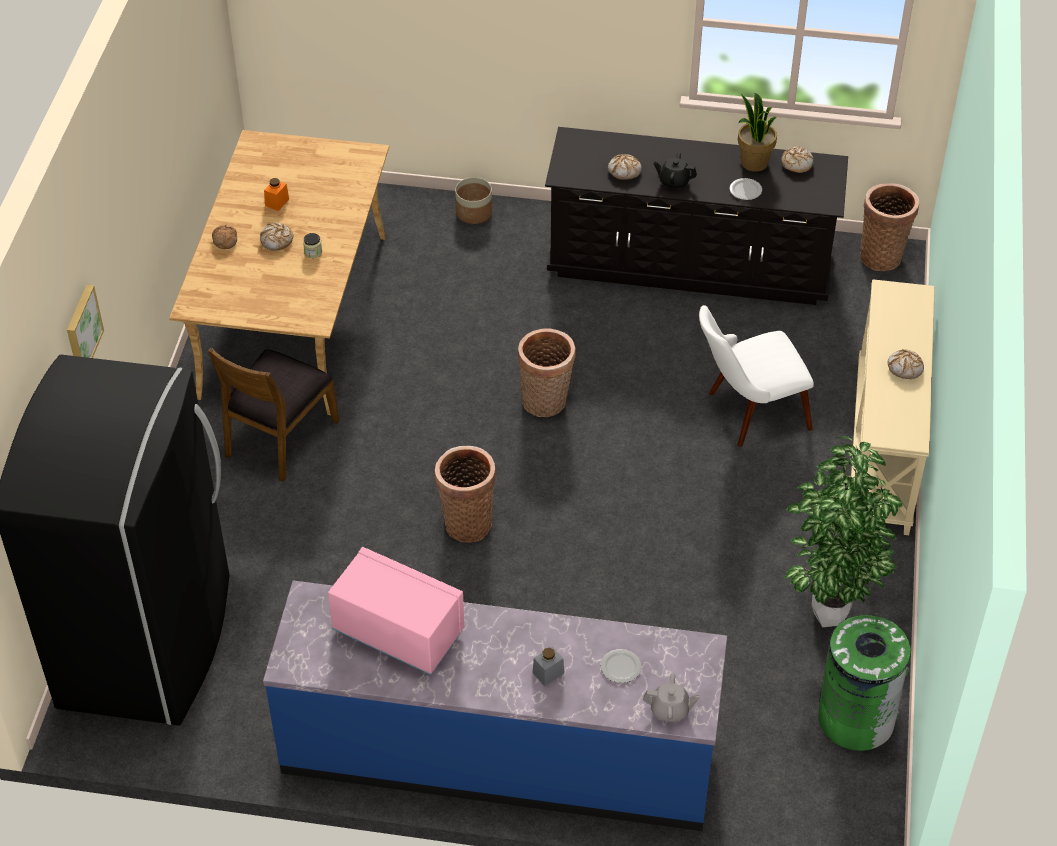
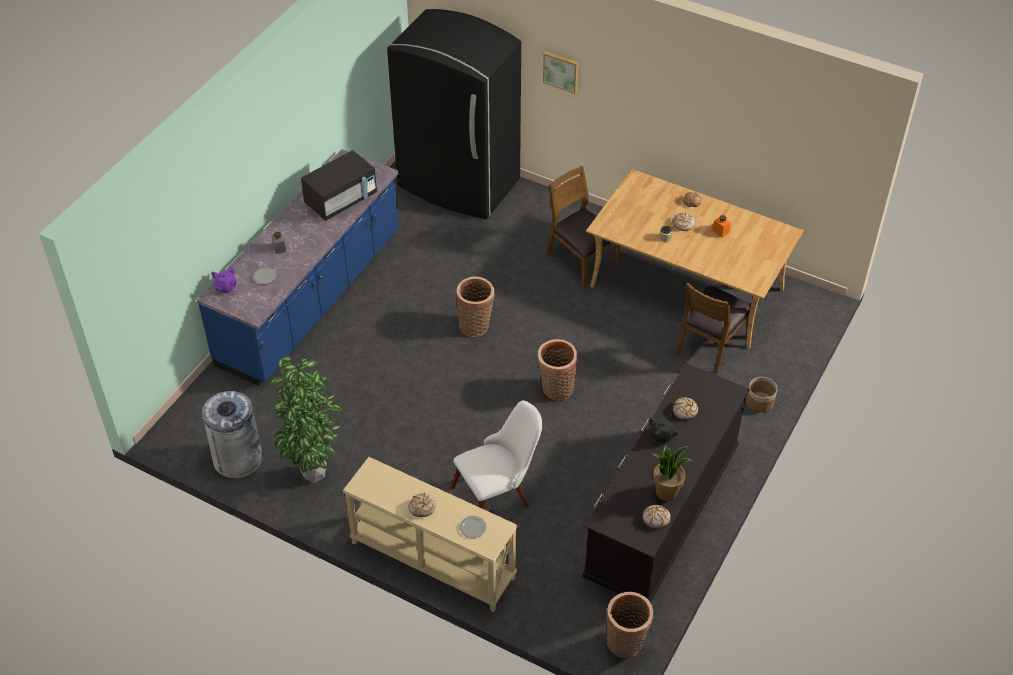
camera: 110 degrees right, 0 degrees up
pink microwave [328,547,464,675] -> black microwave [301,150,377,221]
grey teapot [643,673,700,721] -> purple teapot [211,267,237,294]
white chair [699,305,814,447] -> white chair turned 60 degrees clockwise [451,400,542,509]
plate [730,178,762,200] -> plate moved to [460,516,486,538]
green trash can [818,613,911,751] -> grey trash can [202,391,262,478]
none -> brown chair [676,282,751,374]

